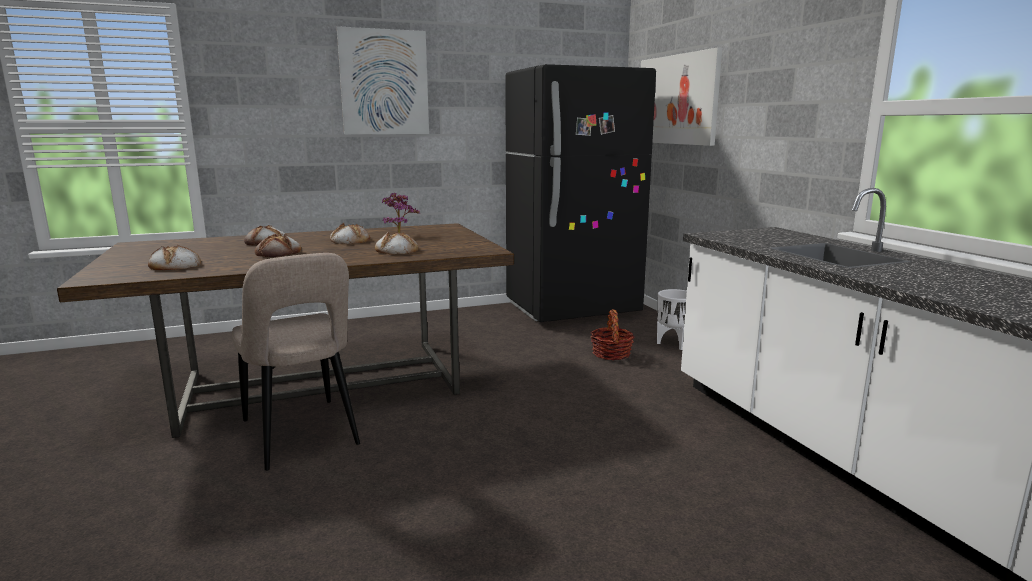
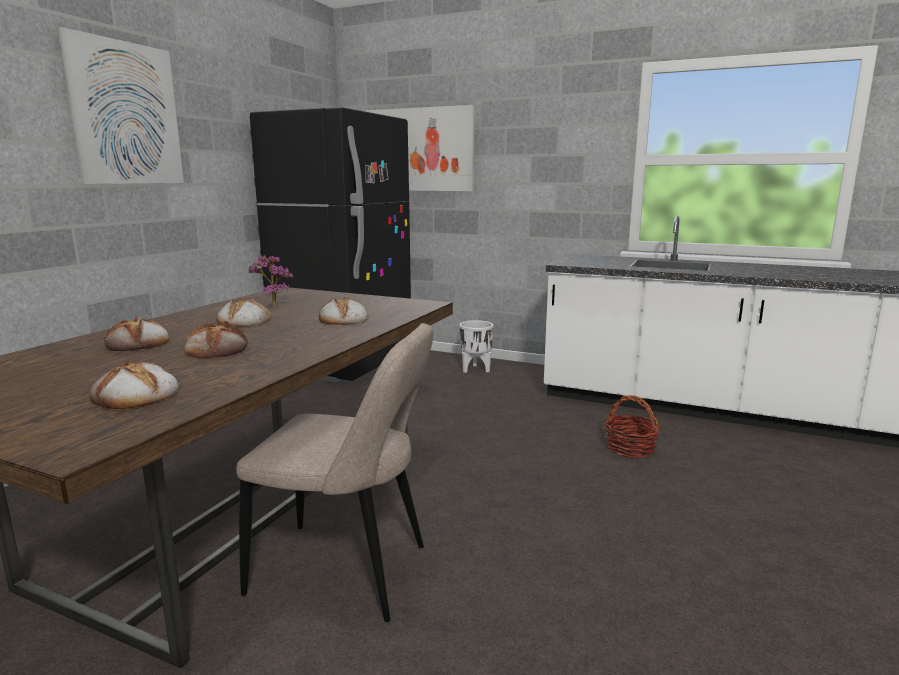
camera: 45 degrees left, 0 degrees up
basket [590,309,635,360] -> basket moved to [605,395,660,458]

